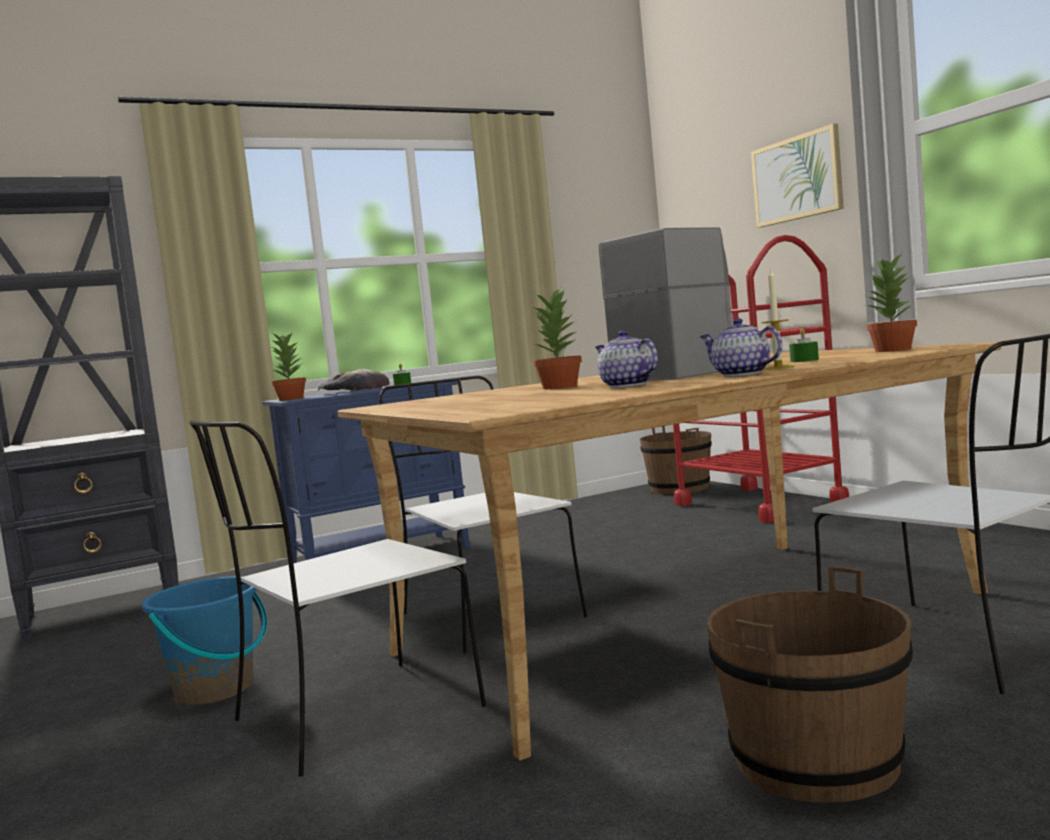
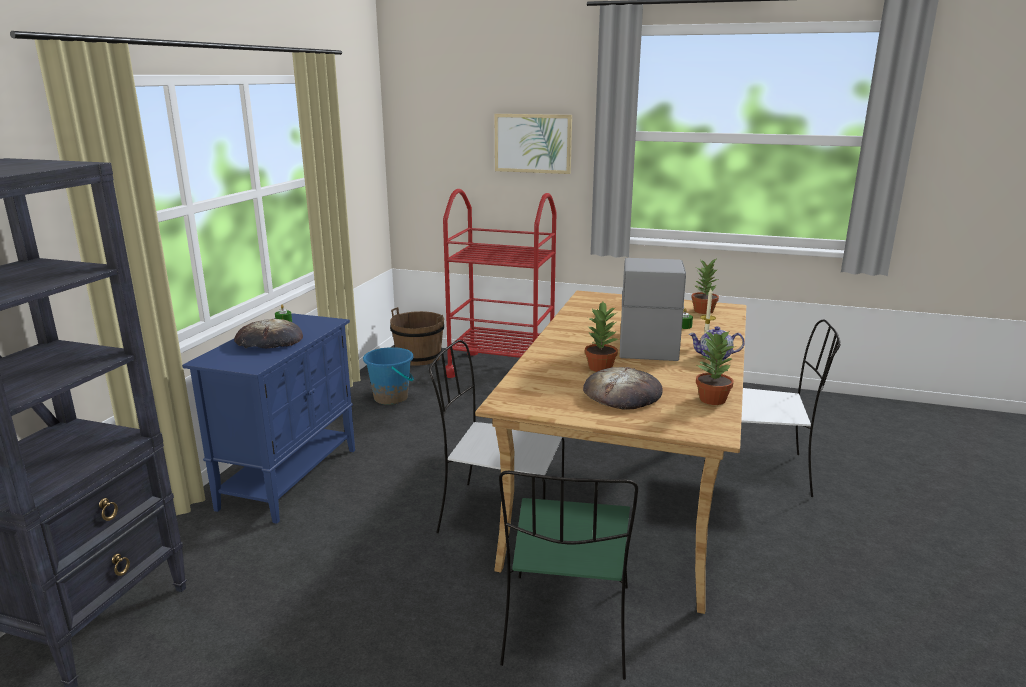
camera: 45 degrees left, 15 degrees up
blue bucket [142,576,267,705] -> blue bucket moved to [363,347,414,405]
white chair [189,420,486,776] -> green chair [499,471,638,680]
potted plant [270,333,306,401] -> potted plant moved to [696,330,736,405]
teapot [595,330,658,388] -> none
brown bucket [707,566,913,802] -> none
none -> bread [583,367,663,410]

